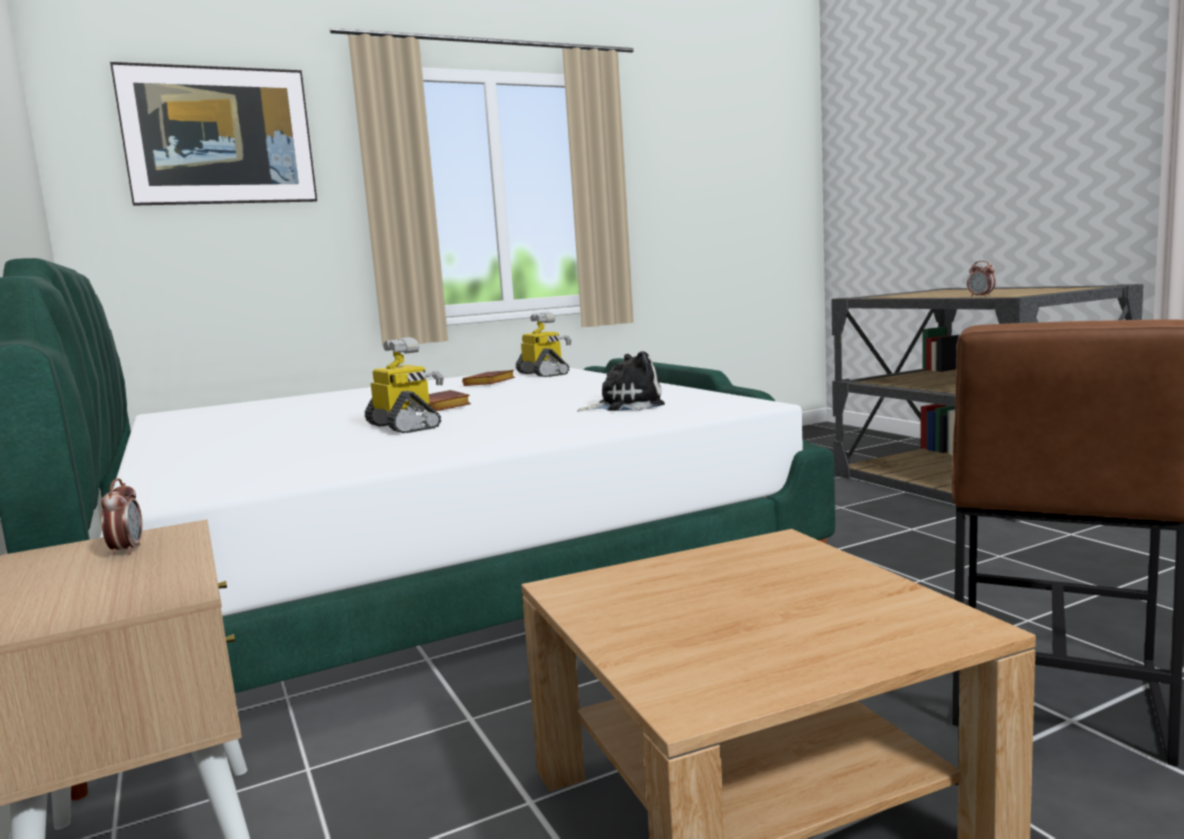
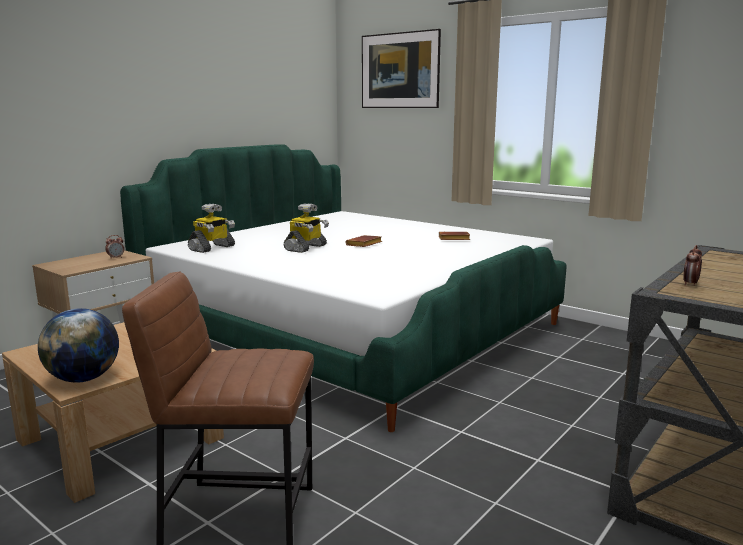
camera: 65 degrees right, 5 degrees up
toy robot [516,312,572,377] -> toy robot moved to [188,204,235,253]
plush toy [577,351,665,412] -> none
none -> globe [38,308,119,383]

